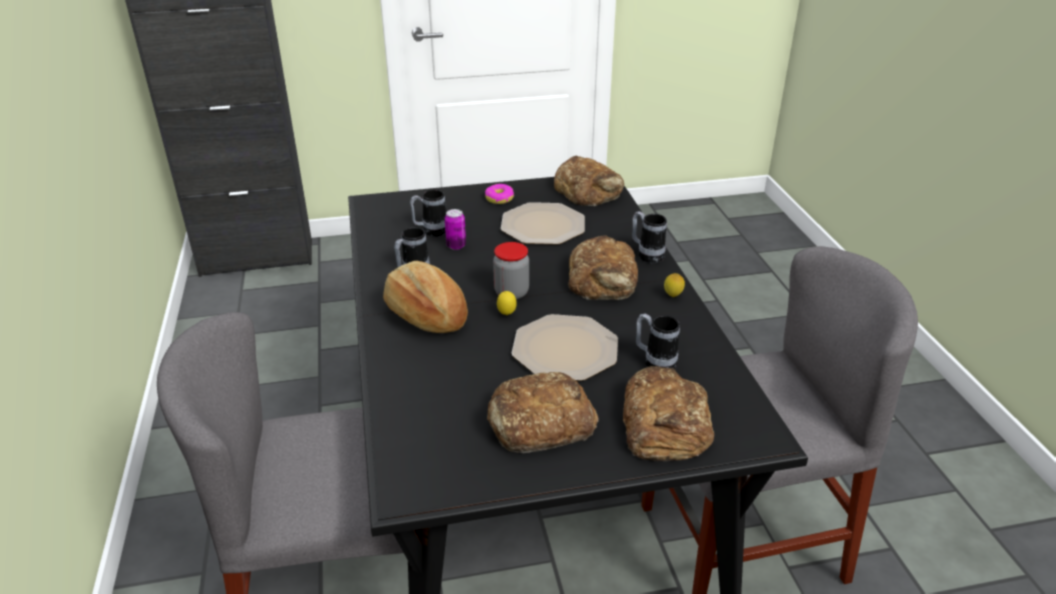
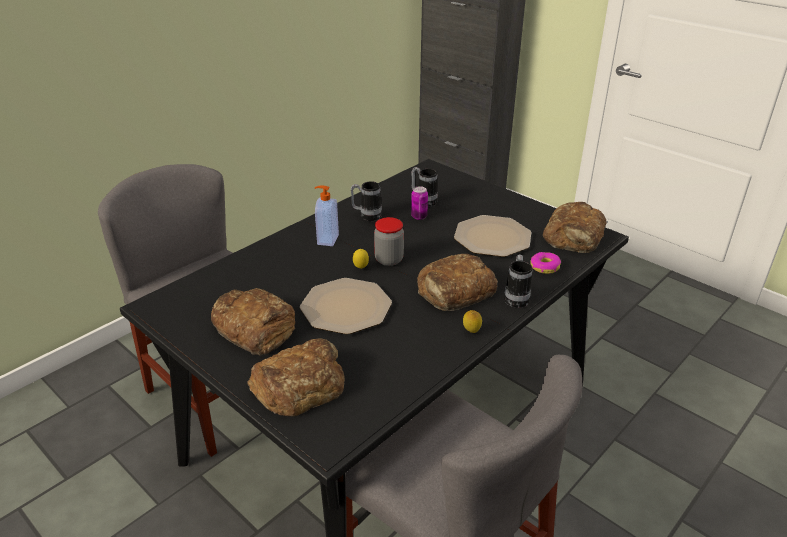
camera: 55 degrees right, 0 degrees up
bread [383,261,468,333] -> soap dispenser [315,186,339,246]
donut [485,184,514,204] -> donut moved to [530,252,561,274]
mug [636,313,680,370] -> none

